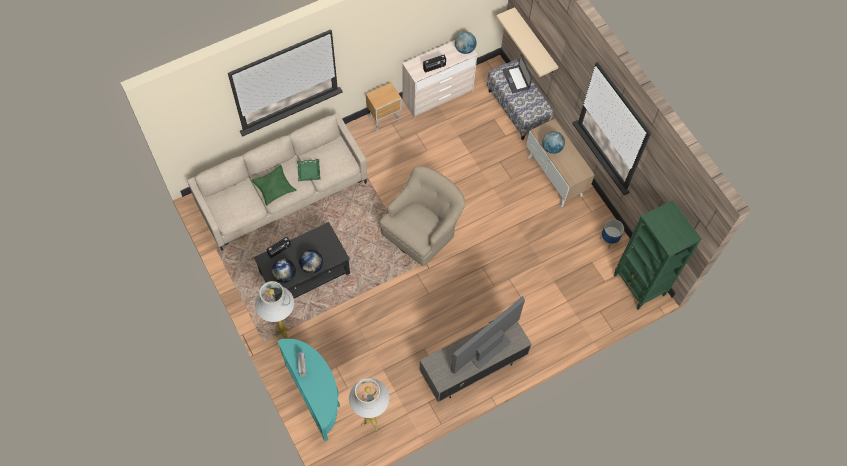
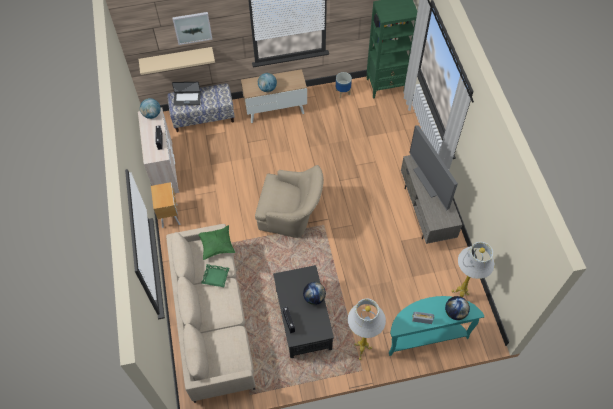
camera: 70 degrees left, 5 degrees down
green pillow [251,165,297,206] -> green pillow moved to [198,225,235,260]
globe [272,259,296,283] -> globe moved to [445,296,470,320]
beige armchair [380,166,466,266] -> beige armchair turned 135 degrees clockwise [255,165,324,238]
none -> picture [172,12,213,45]

